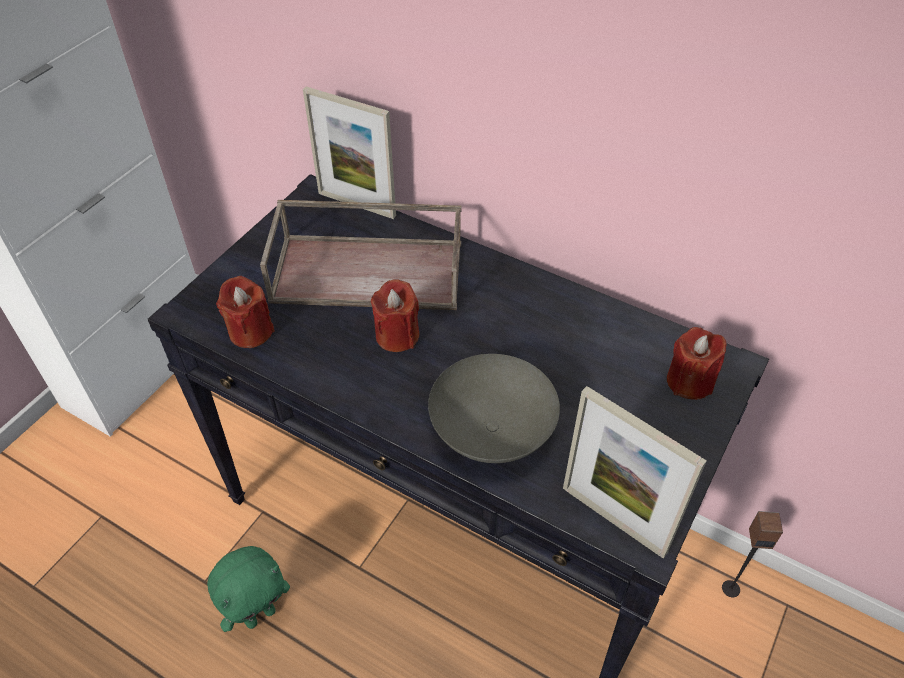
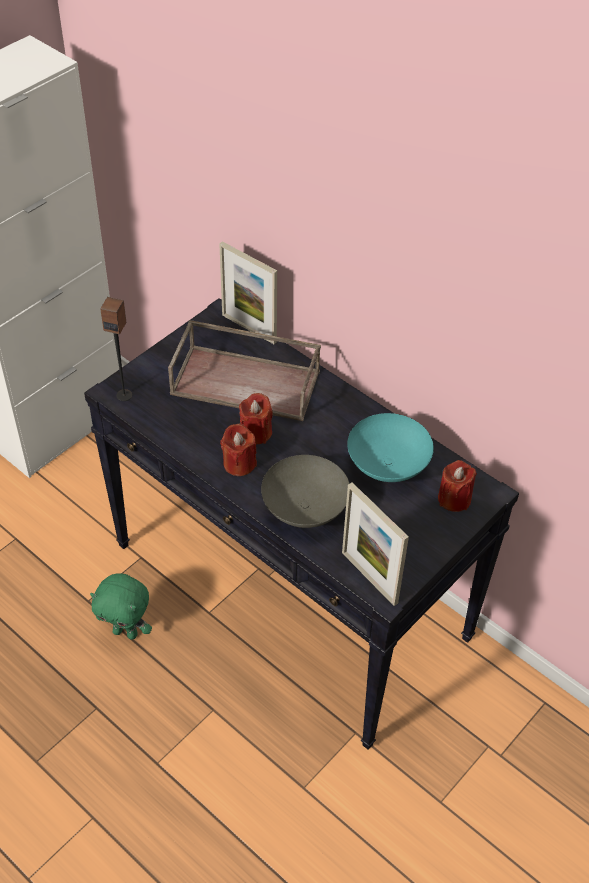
camera: 10 degrees right, 0 degrees up
green plush toy [207,546,290,632] -> green plush toy turned 45 degrees clockwise [90,573,152,640]
red candle [216,276,275,348] -> red candle moved to [220,423,257,476]
speaker [722,511,783,597] -> speaker moved to [100,297,132,401]
none -> turquoise bowl [347,413,434,482]

